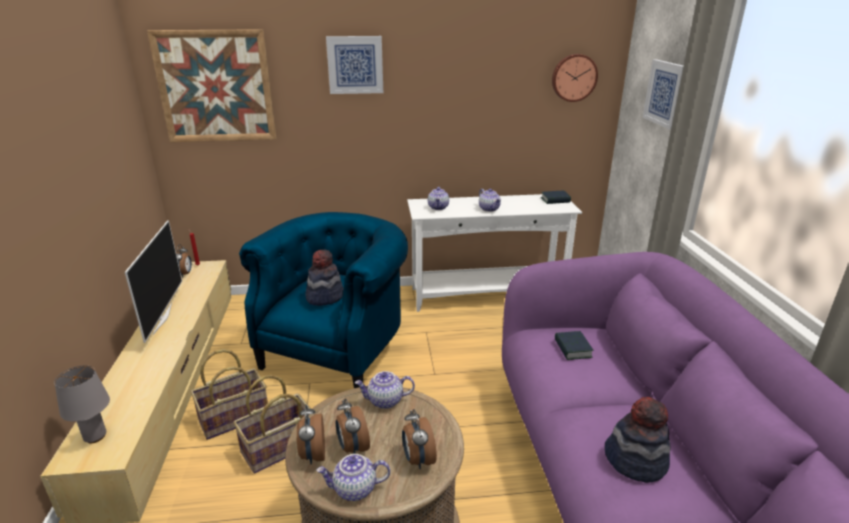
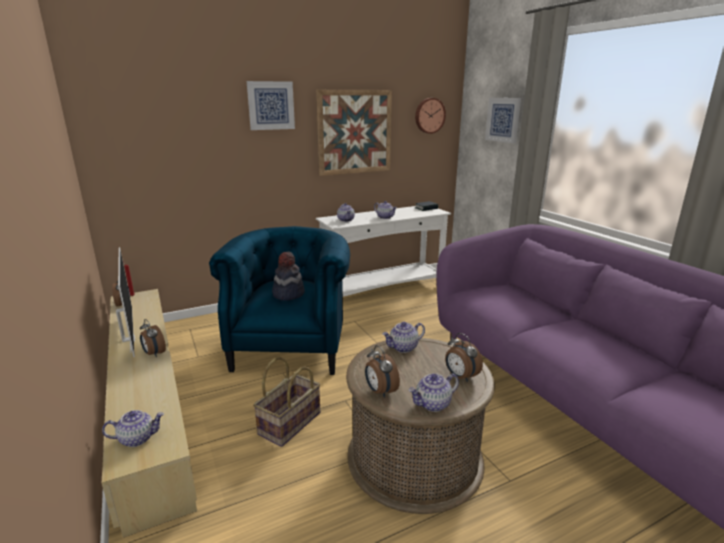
camera: 20 degrees left, 5 degrees down
grey table lamp [54,366,110,443] -> teapot [102,410,164,447]
picture [147,29,277,142] -> picture moved to [316,90,392,176]
basket [191,349,268,440] -> none
alarm clock [336,398,370,454] -> alarm clock moved to [140,319,166,357]
book [555,331,593,360] -> none
hat [605,397,670,483] -> none

